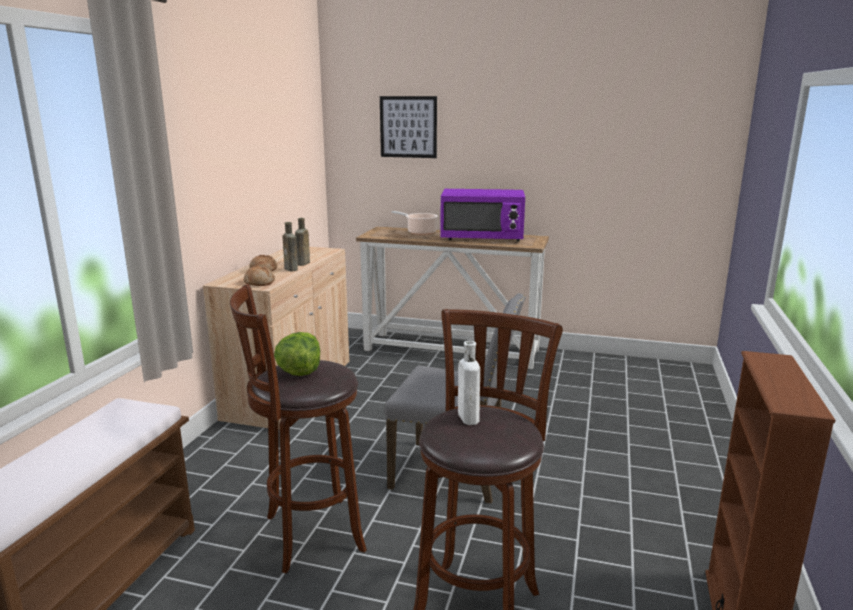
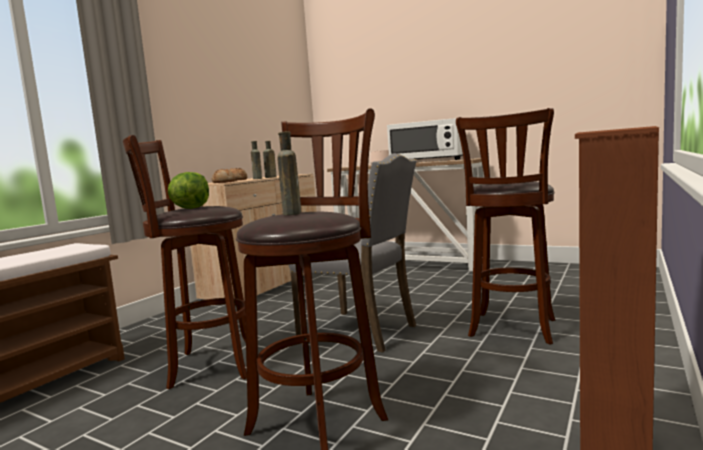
camera: 15 degrees right, 10 degrees down
picture [380,96,437,158] -> none
purple microwave [440,189,525,242] -> white microwave [387,118,463,160]
white bottle [458,341,480,425] -> brown bottle [277,132,301,215]
none -> brown stool [456,108,555,345]

